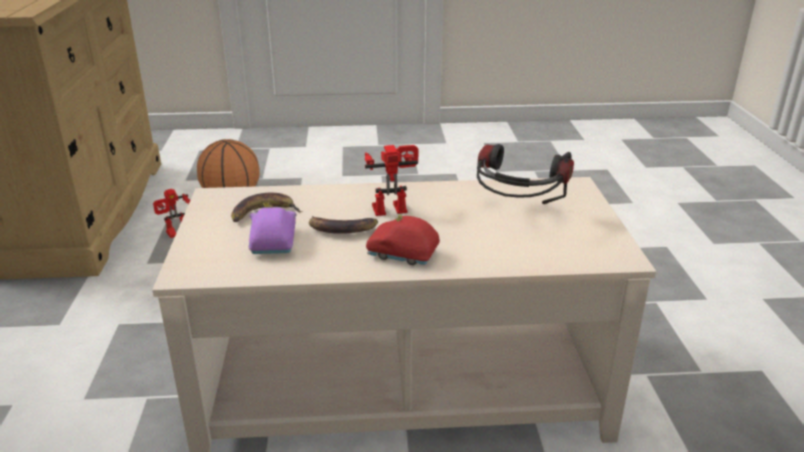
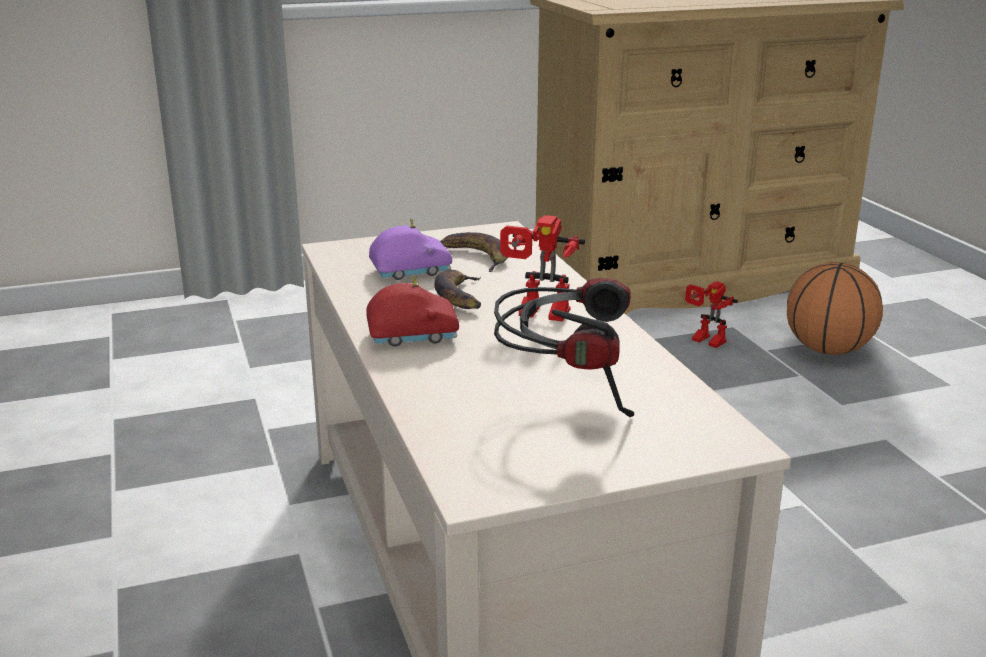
camera: 75 degrees right, 5 degrees down
toy robot [365,145,418,216] -> toy robot turned 135 degrees clockwise [500,215,585,322]
red toy car [366,214,440,265] -> red toy car turned 75 degrees clockwise [366,275,459,347]

